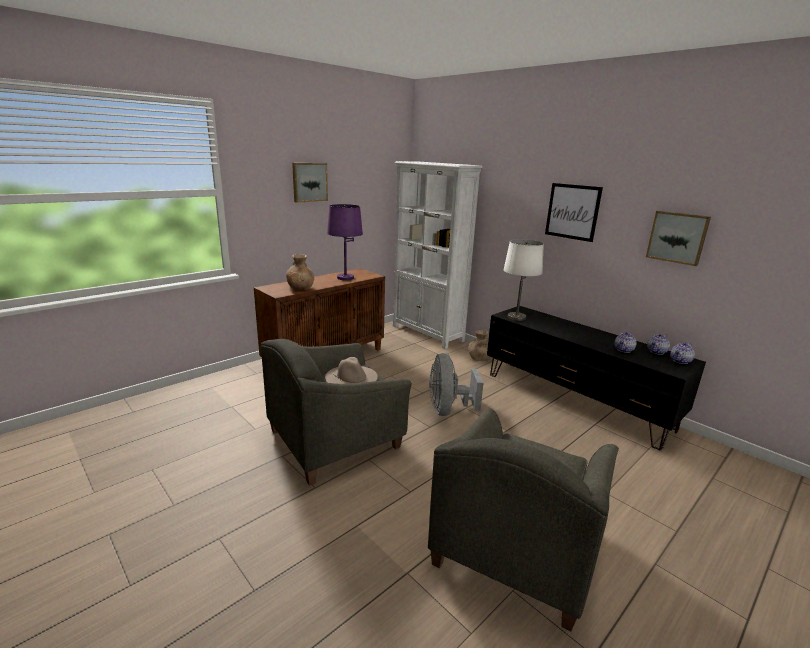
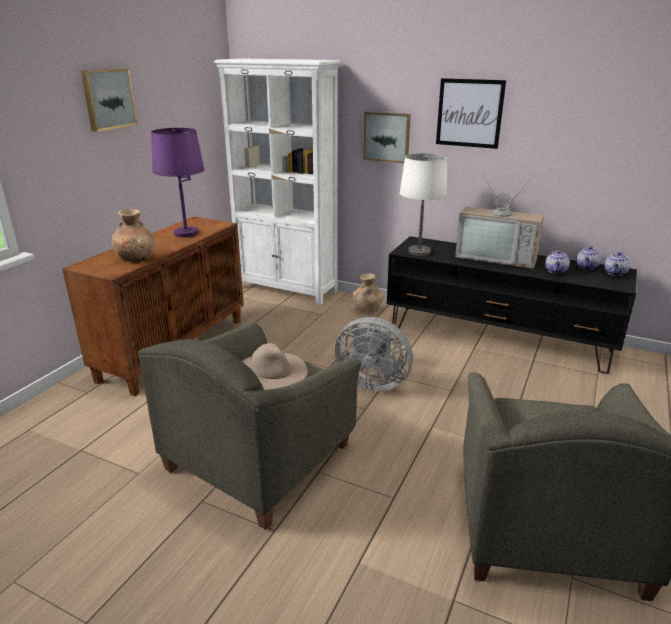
camera: 20 degrees left, 5 degrees up
grey fan [429,353,483,416] -> grey fan turned 45 degrees counterclockwise [335,317,413,391]
picture [646,211,711,266] -> picture moved to [364,112,411,163]
none -> television [455,174,544,268]

